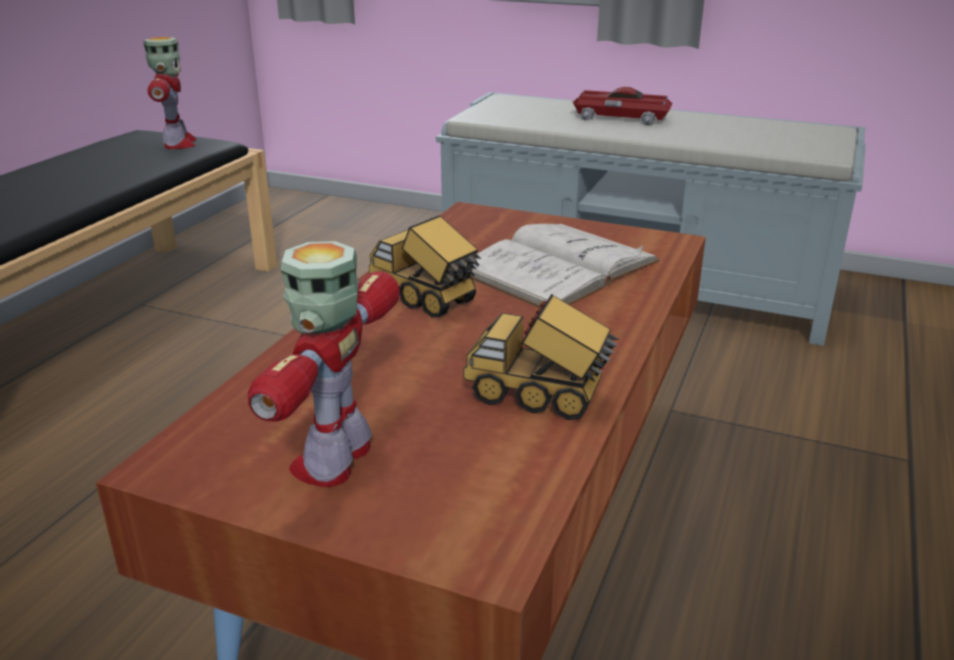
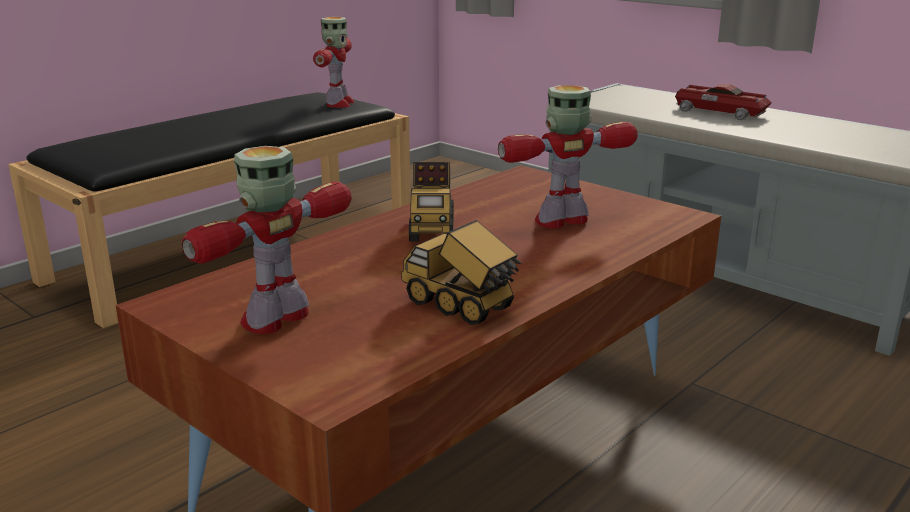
camera: 20 degrees right, 5 degrees down
toy truck [369,215,482,318] -> toy truck turned 150 degrees counterclockwise [409,162,454,241]
white book [470,224,660,307] -> toy robot [498,85,638,228]

